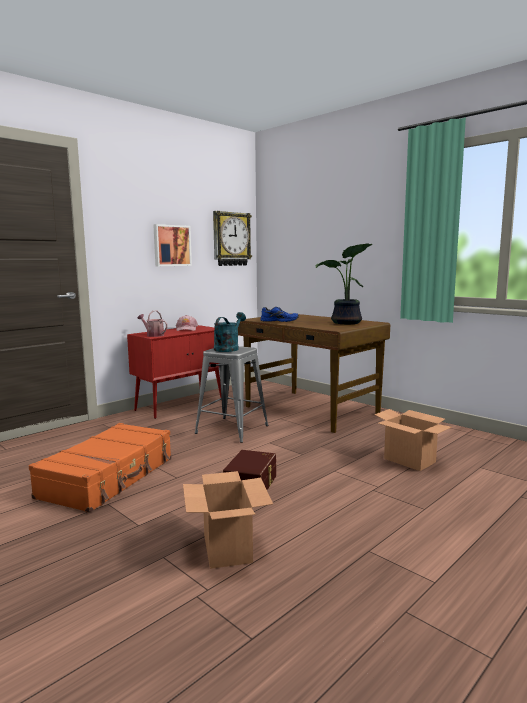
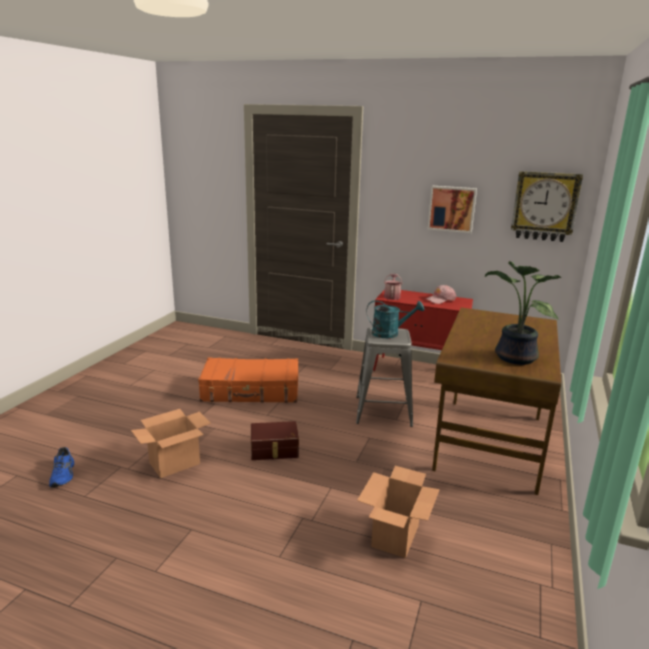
camera: 65 degrees right, 10 degrees up
blue shoe [260,307,299,322] -> blue shoe moved to [49,447,74,487]

